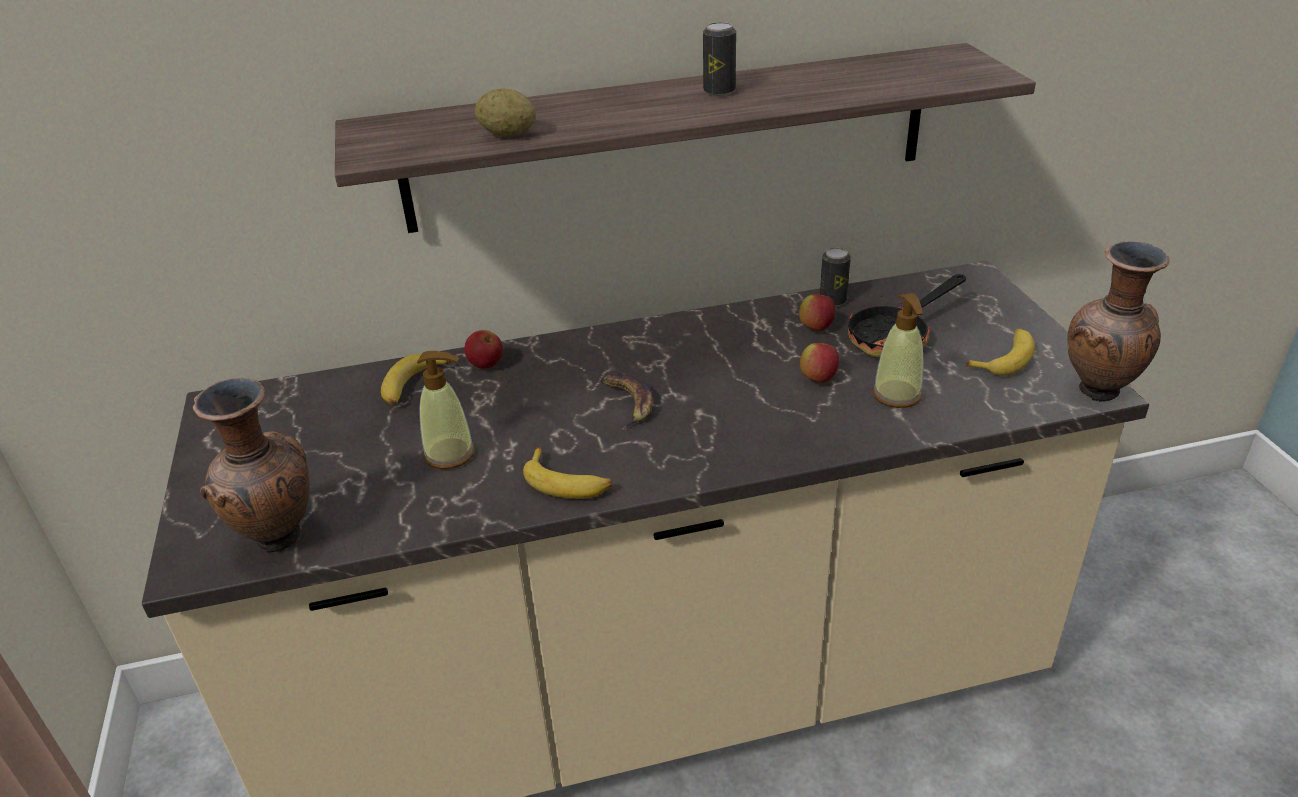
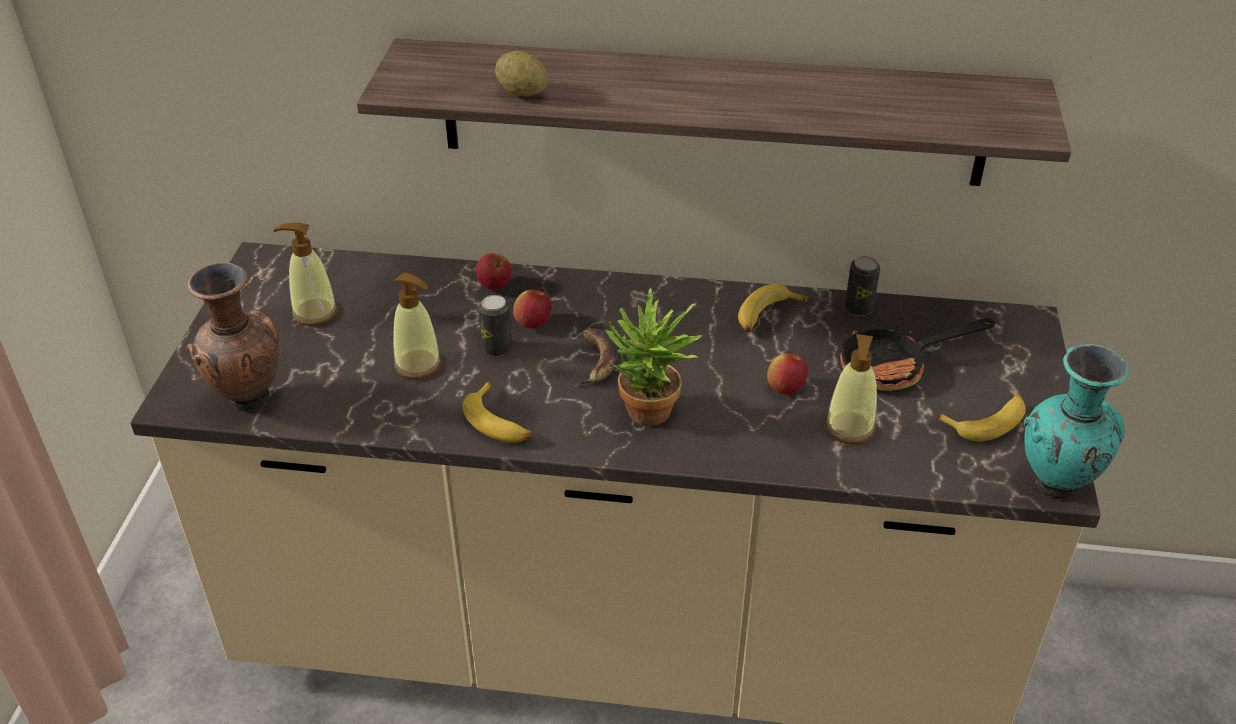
camera: 20 degrees right, 5 degrees up
banana [381,354,451,406] -> banana moved to [738,284,809,332]
can [703,22,736,96] -> can moved to [479,295,512,357]
apple [799,294,835,331] -> apple moved to [513,290,552,328]
brown vase [1067,241,1170,402] -> turquoise vase [1024,344,1129,499]
none -> soap dispenser [273,223,337,326]
none -> potted plant [605,288,702,426]

